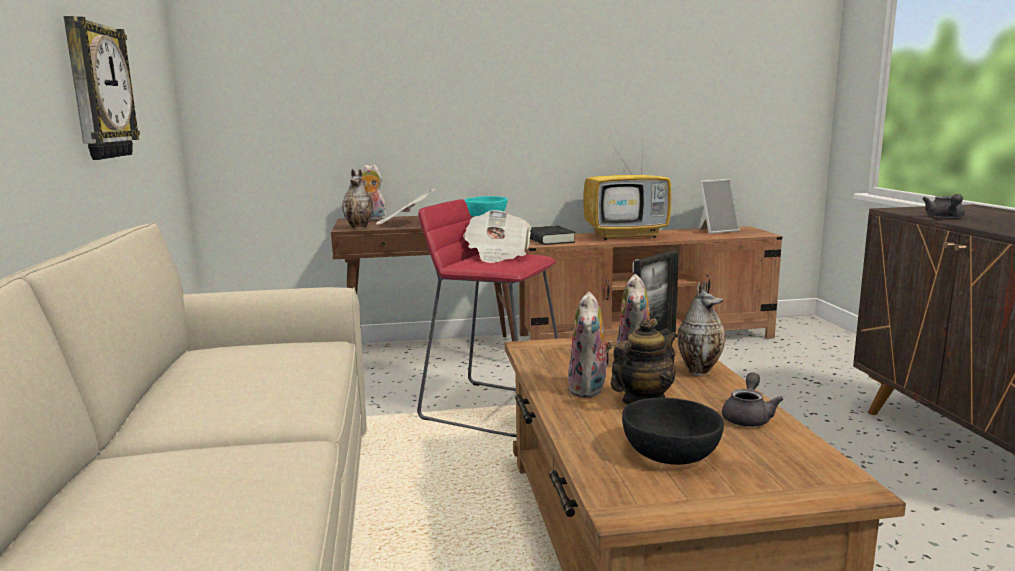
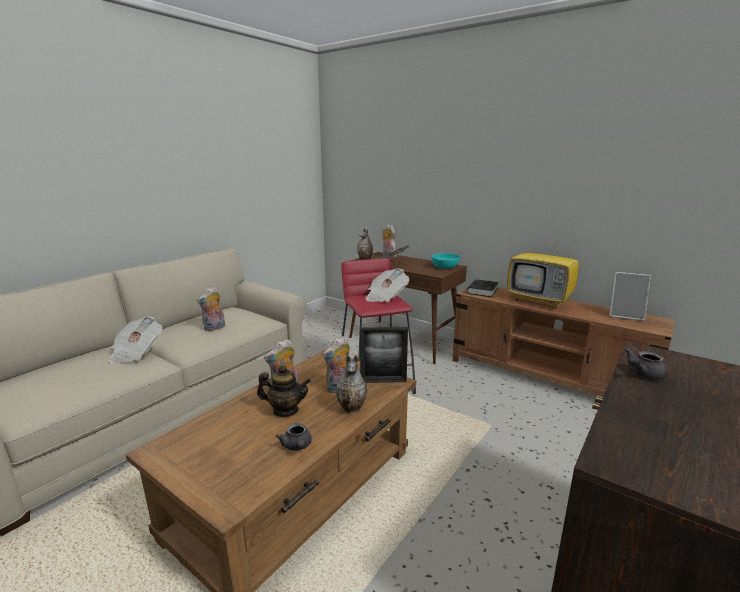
camera: 45 degrees right, 5 degrees up
wall clock [64,16,140,160] -> none
black bowl [622,398,724,465] -> none
grey teapot [722,372,783,427] -> grey teapot turned 90 degrees clockwise [276,423,312,451]
none -> newspaper [108,316,163,364]
none -> plush toy [197,287,225,331]

